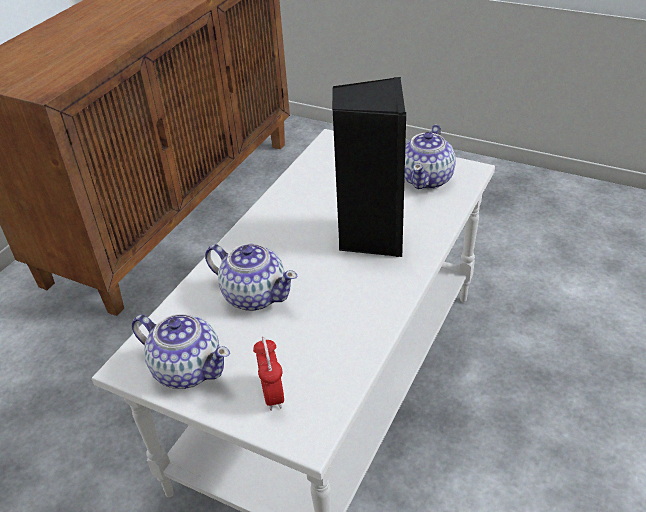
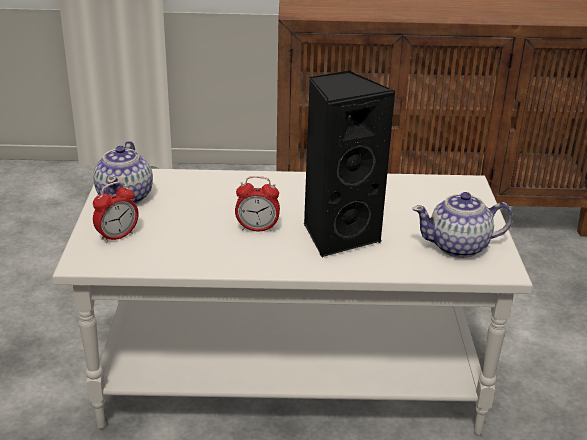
camera: 60 degrees right, 10 degrees down
teapot [205,244,297,311] -> none
none -> alarm clock [235,176,280,232]

